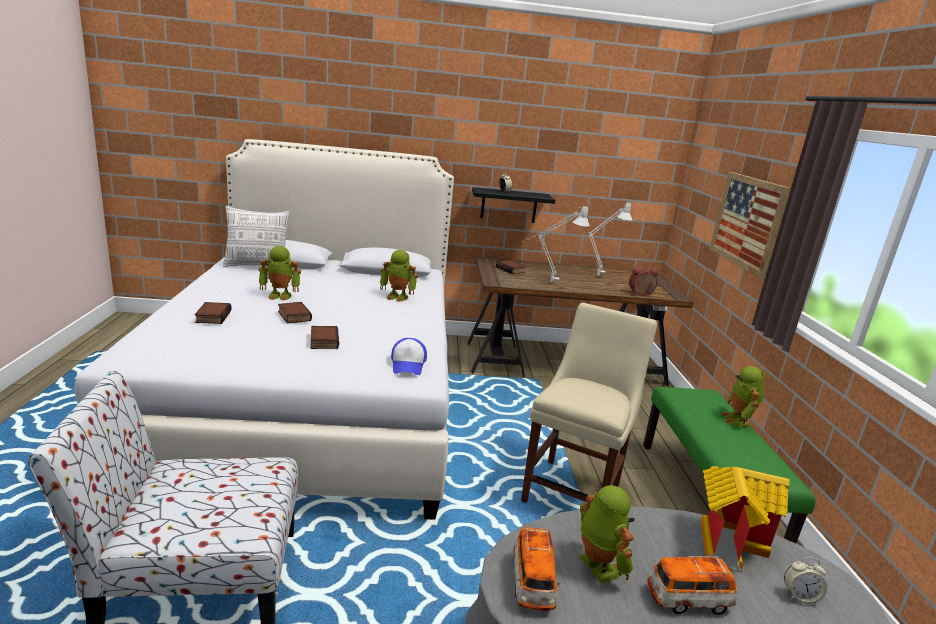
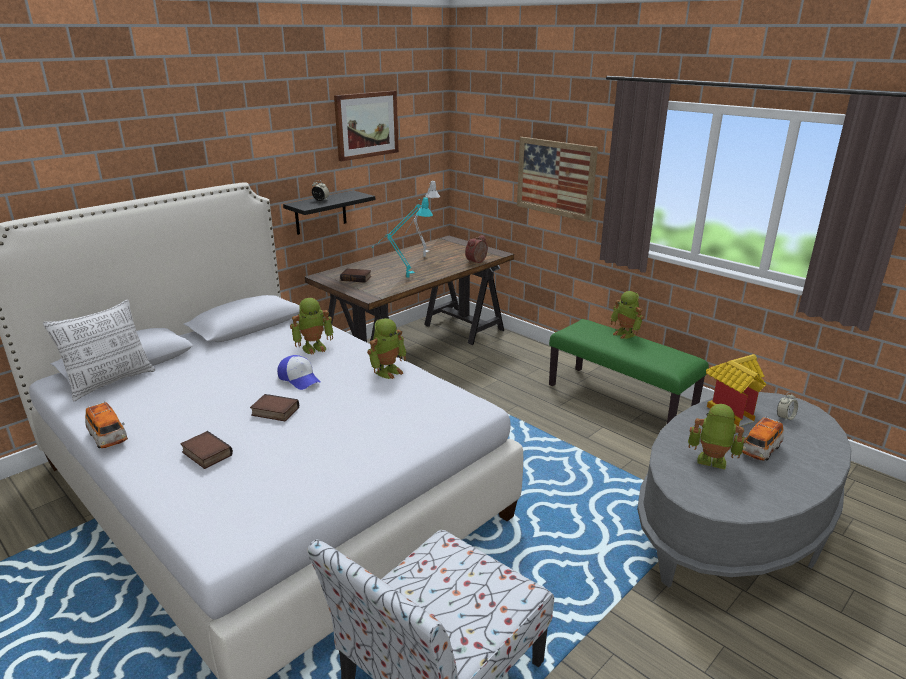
camera: 40 degrees left, 5 degrees up
toy robot [259,246,301,301] -> toy robot moved to [367,318,407,379]
book [311,326,339,349] -> none
cap [391,338,427,375] -> cap moved to [277,355,320,390]
toy car [513,527,560,611] -> toy car moved to [85,402,128,448]
beige chair [521,303,657,503] -> none
grey table lamp [522,206,590,282] -> turquoise table lamp [371,197,433,278]
none -> picture [334,91,399,161]

